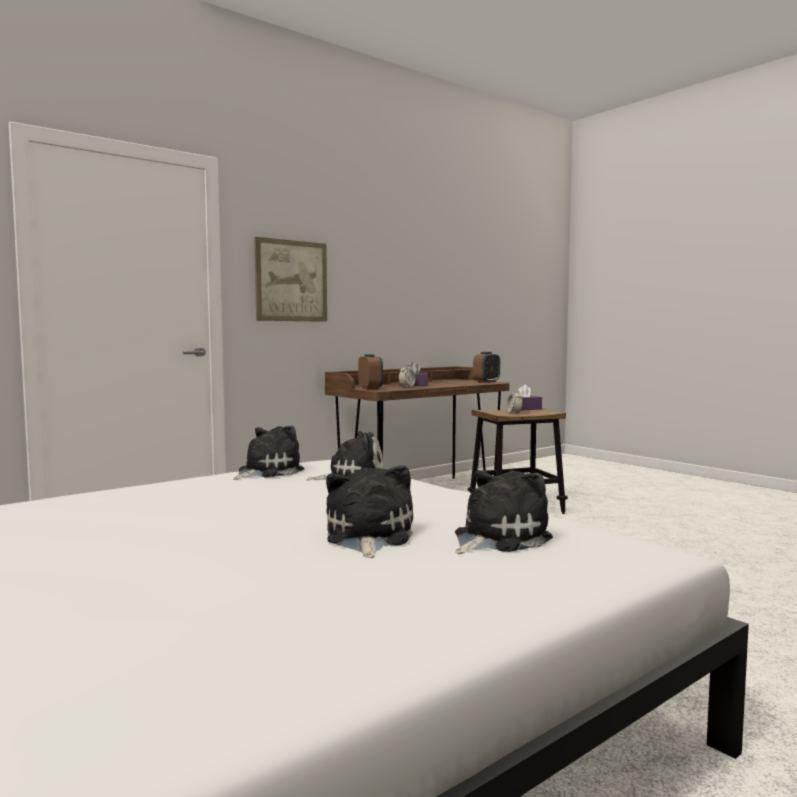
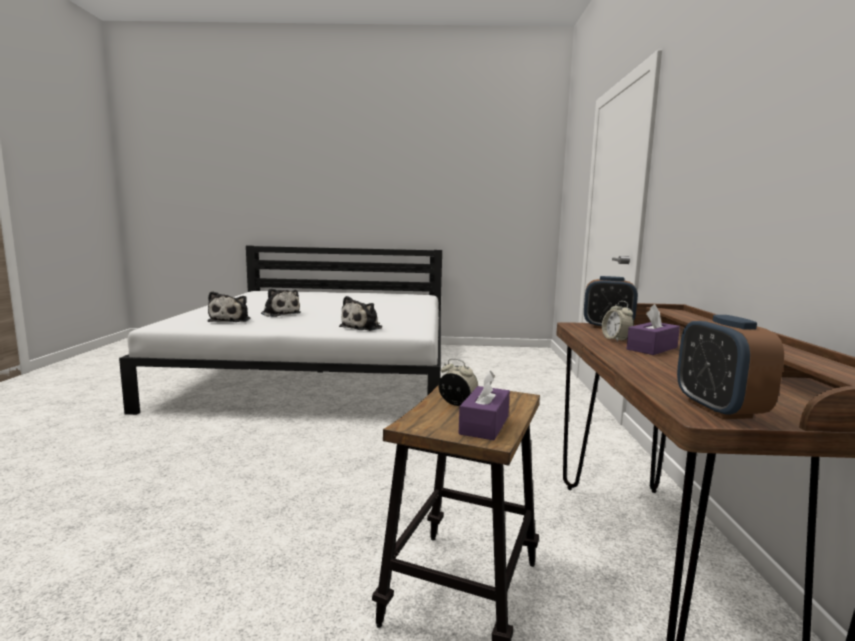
camera: 130 degrees right, 5 degrees up
plush toy [233,426,304,480] -> none
picture [254,237,327,322] -> none

